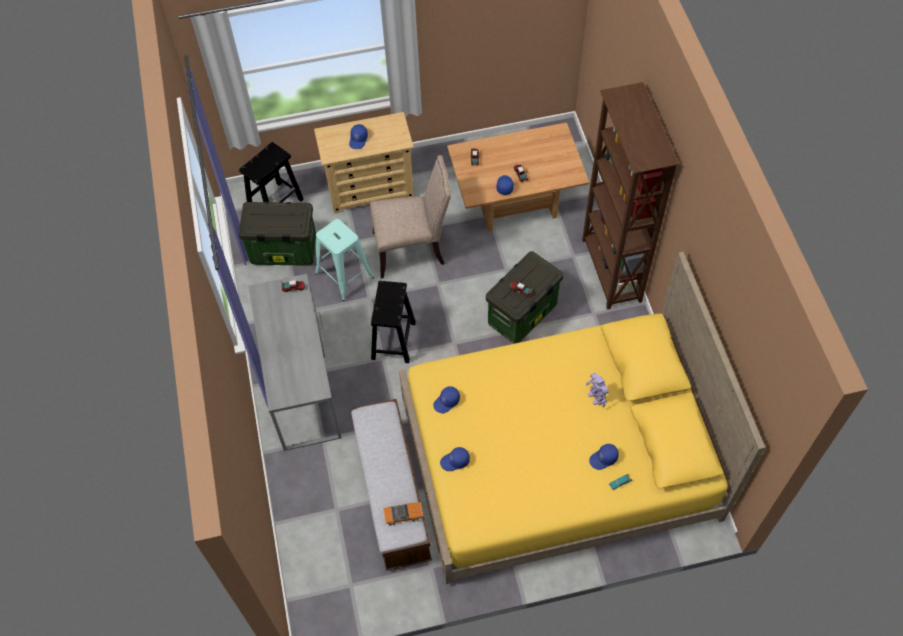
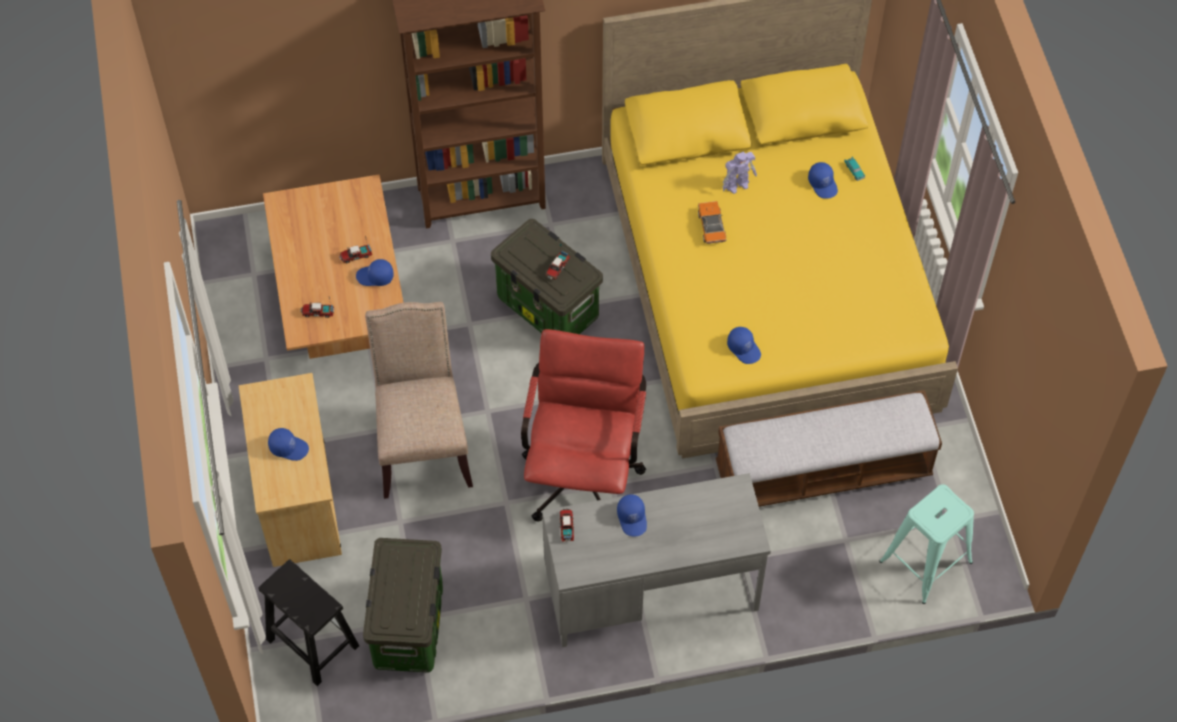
camera: 90 degrees left, 0 degrees up
turquoise stool [315,219,374,301] -> turquoise stool moved to [879,484,974,604]
black stool [371,281,416,363] -> red office chair [521,329,647,522]
toy car [383,502,423,526] -> toy car moved to [698,201,726,244]
blue cap [440,447,470,471] -> blue cap moved to [617,494,647,537]

